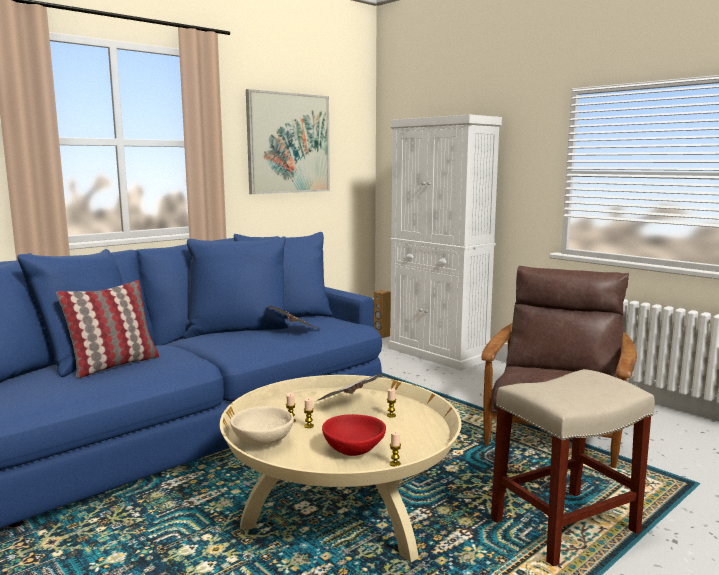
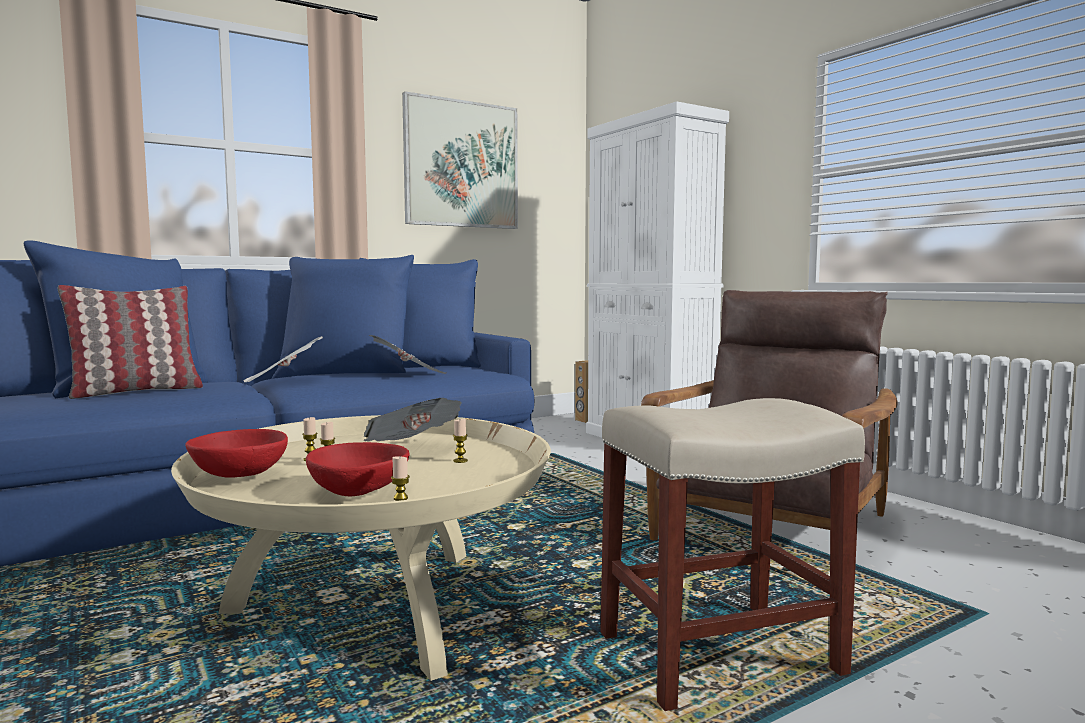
camera: 10 degrees right, 5 degrees down
beige bowl [230,406,294,445] -> red bowl [185,429,288,478]
none -> newspaper [244,336,323,382]

